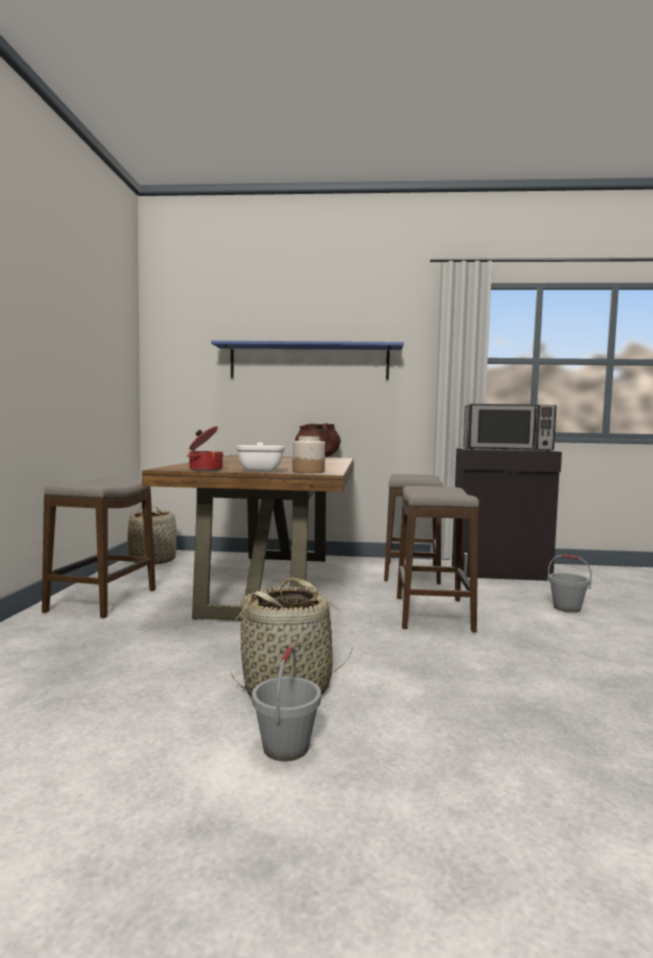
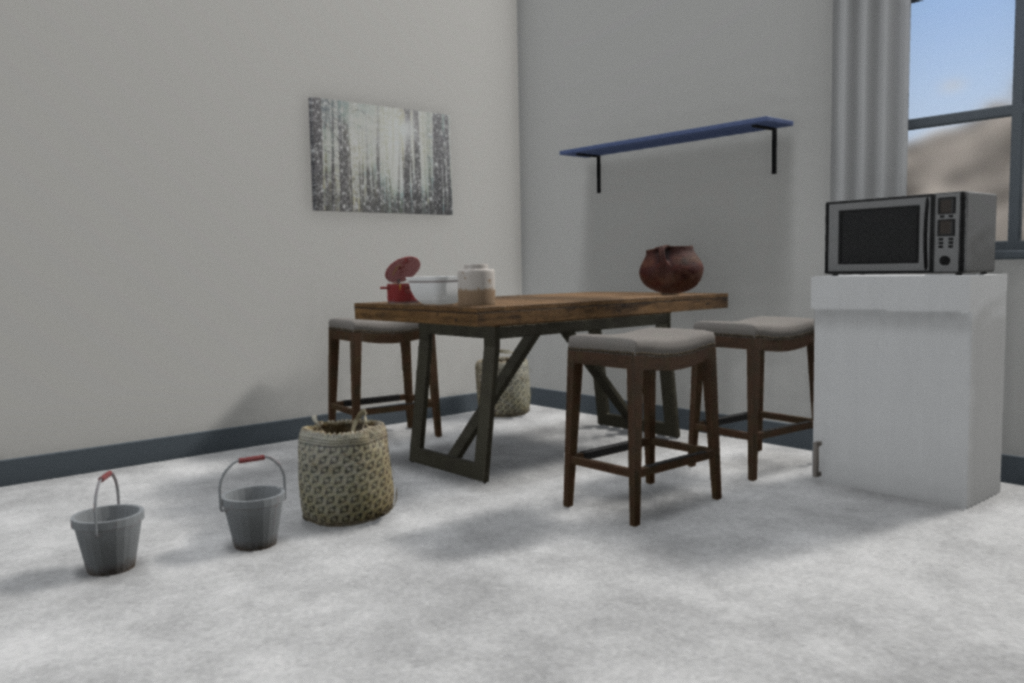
camera: 45 degrees right, 0 degrees up
black cabinet [452,448,562,581] -> white cabinet [811,274,1007,509]
grey bucket [547,554,592,613] -> grey bucket moved to [70,471,145,576]
none -> picture [308,97,453,215]

